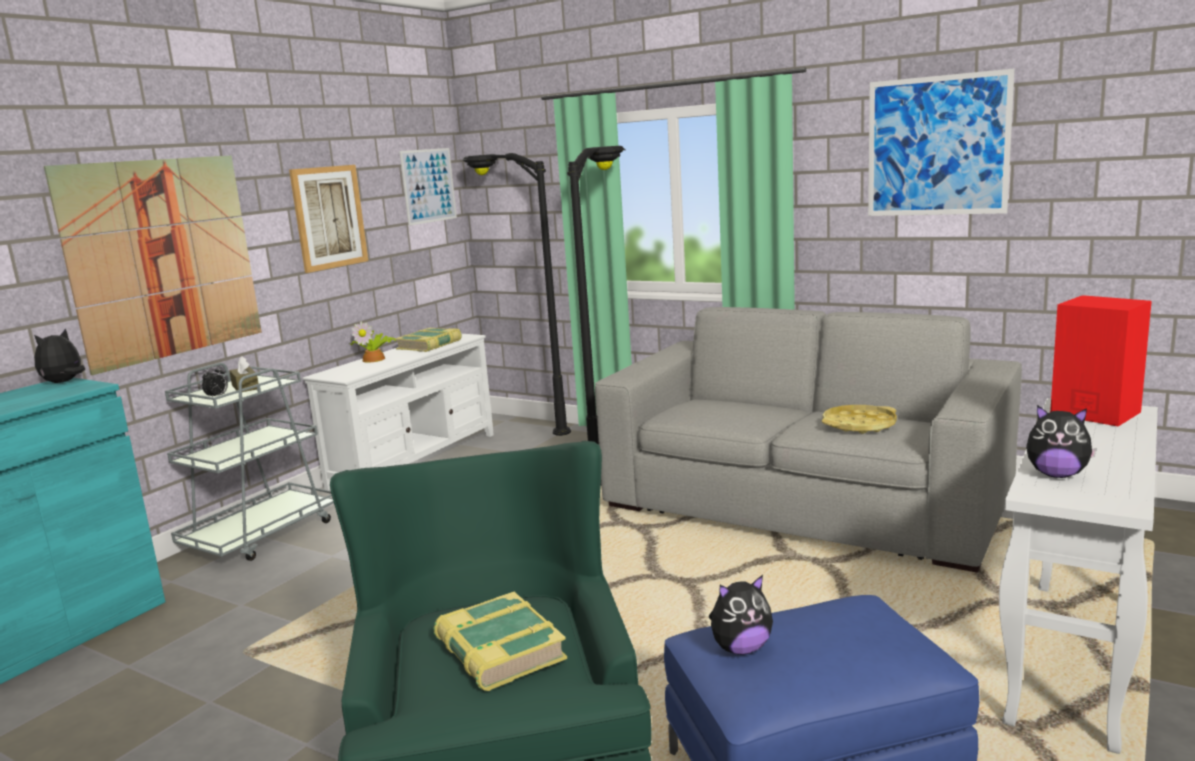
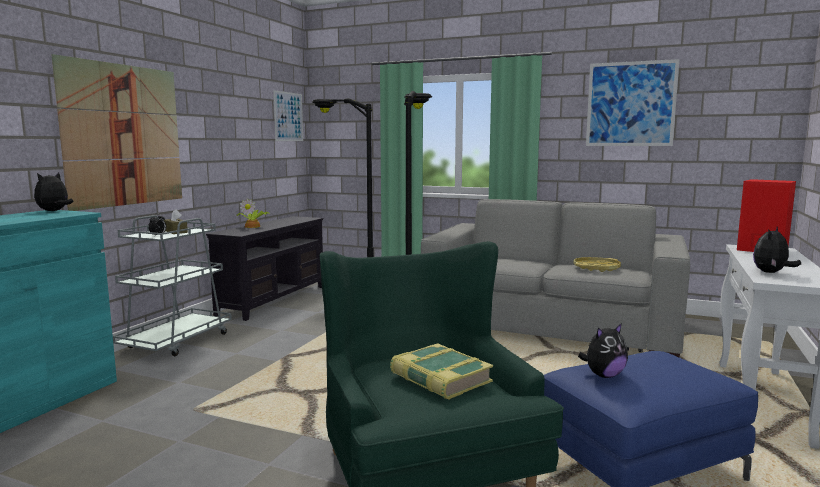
camera: 10 degrees left, 5 degrees down
picture [289,165,368,273] -> none
white tv stand [302,334,494,491] -> black tv stand [206,216,323,321]
book [395,328,462,352] -> none
plush toy [1026,405,1097,478] -> plush toy turned 120 degrees clockwise [753,227,801,273]

